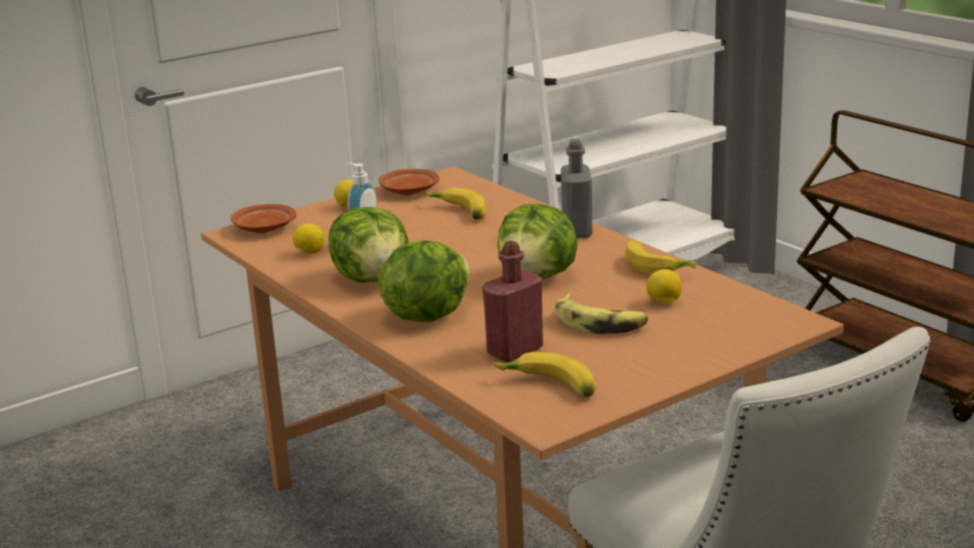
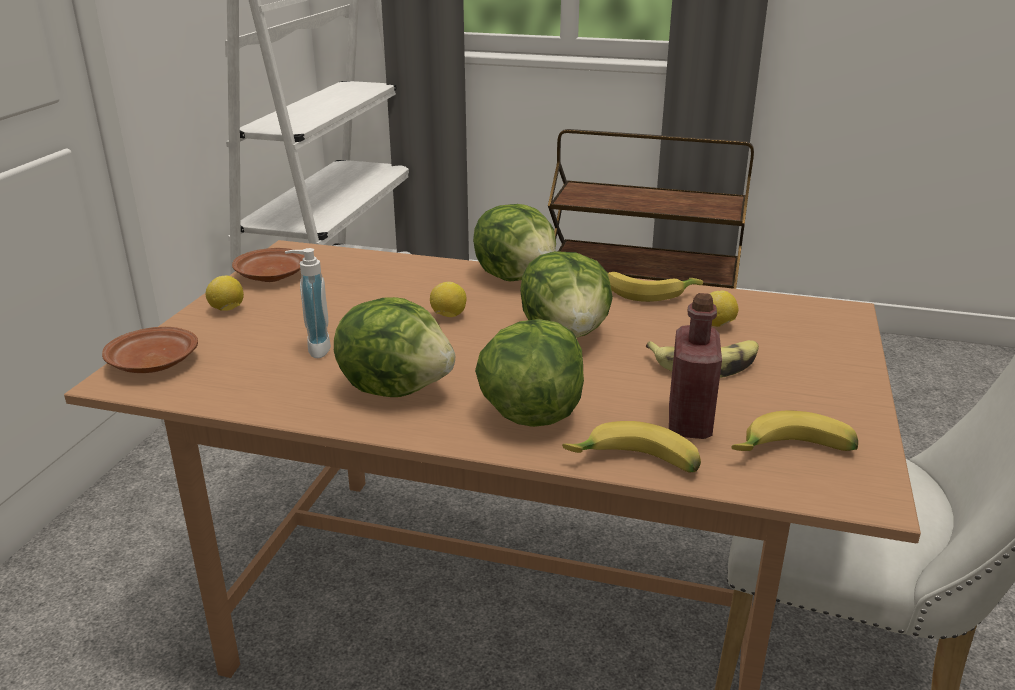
camera: 40 degrees left, 5 degrees up
lemon [293,223,324,254] -> lemon moved to [430,282,466,317]
banana [426,187,487,220] -> banana moved to [562,421,701,473]
grey bottle [561,139,592,238] -> lettuce [473,204,556,281]

